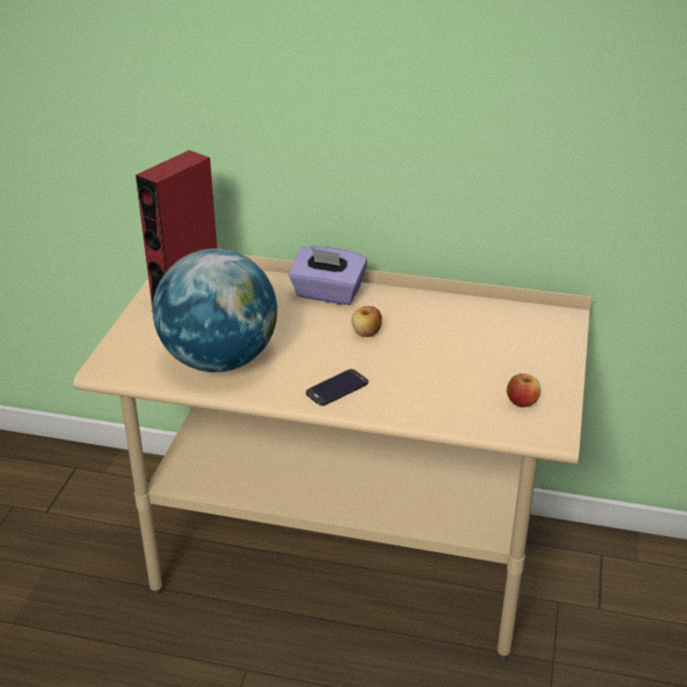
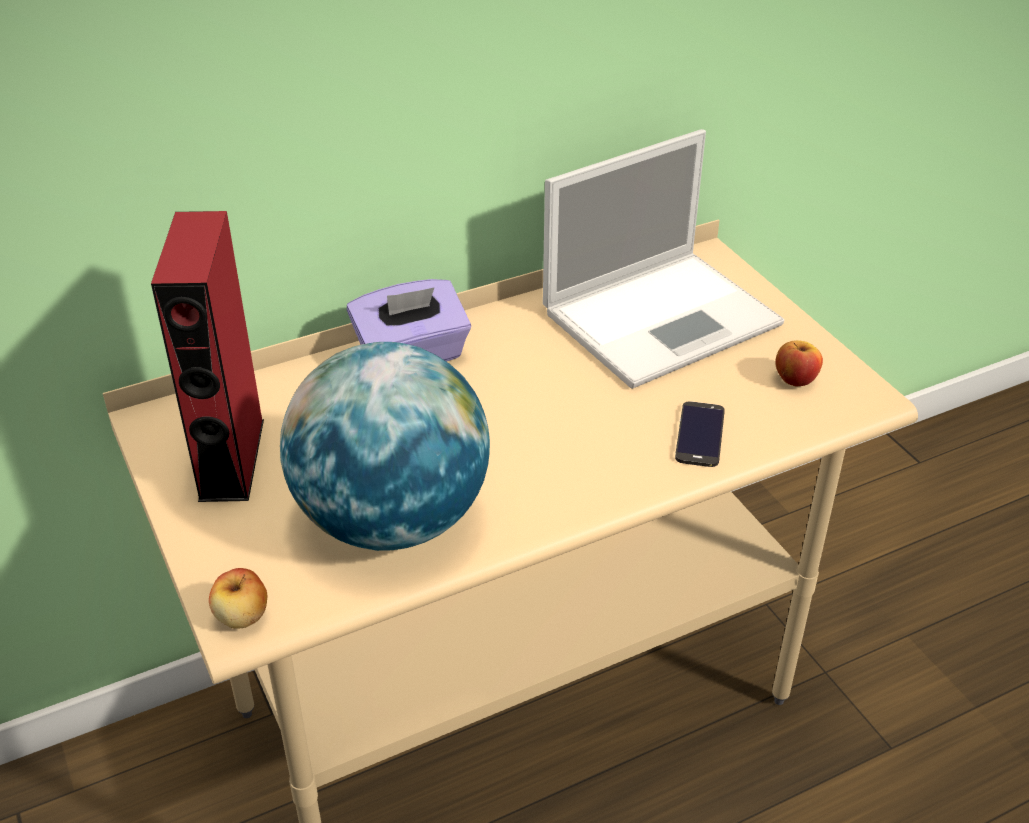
camera: 40 degrees left, 5 degrees up
phone [306,369,368,406] -> phone moved to [675,401,725,467]
apple [352,306,382,337] -> apple moved to [209,568,267,629]
none -> laptop [543,129,784,389]

